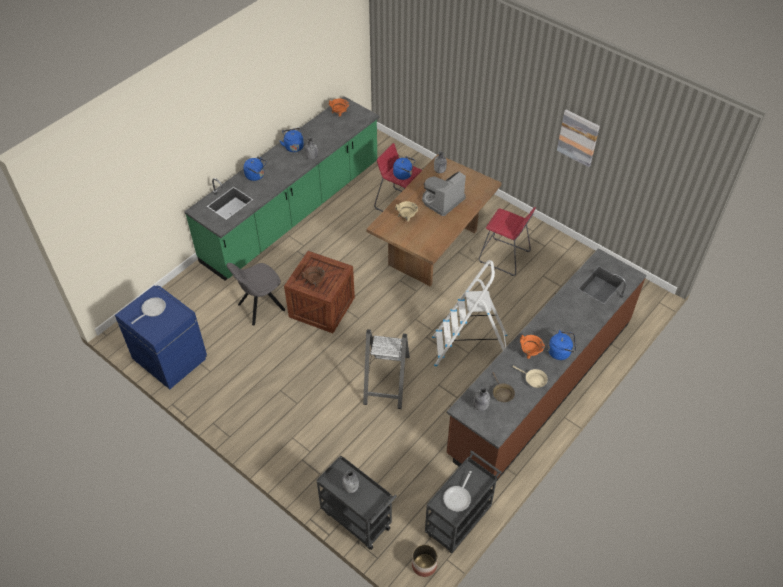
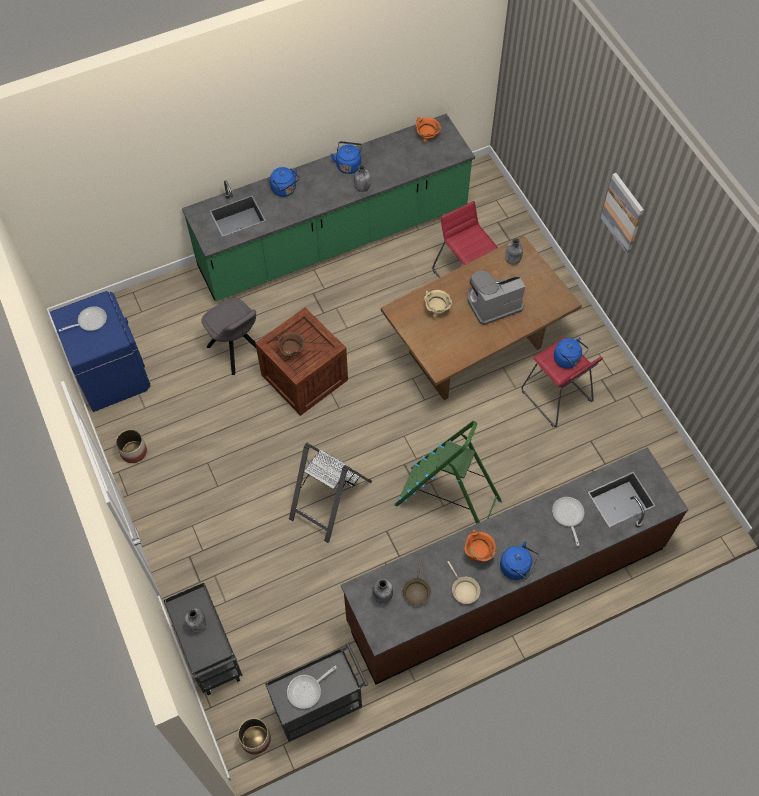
camera: 25 degrees right, 10 degrees up
grey chair [227,263,285,325] -> grey chair turned 120 degrees counterclockwise [201,298,256,375]
blue kettle [393,156,415,180] -> blue kettle moved to [554,338,588,369]
white step ladder [432,260,507,366] -> green step ladder [394,421,502,524]
picture [557,110,600,167] -> picture moved to [601,173,644,254]
none -> planter [116,429,147,463]
none -> frying pan [552,497,584,546]

